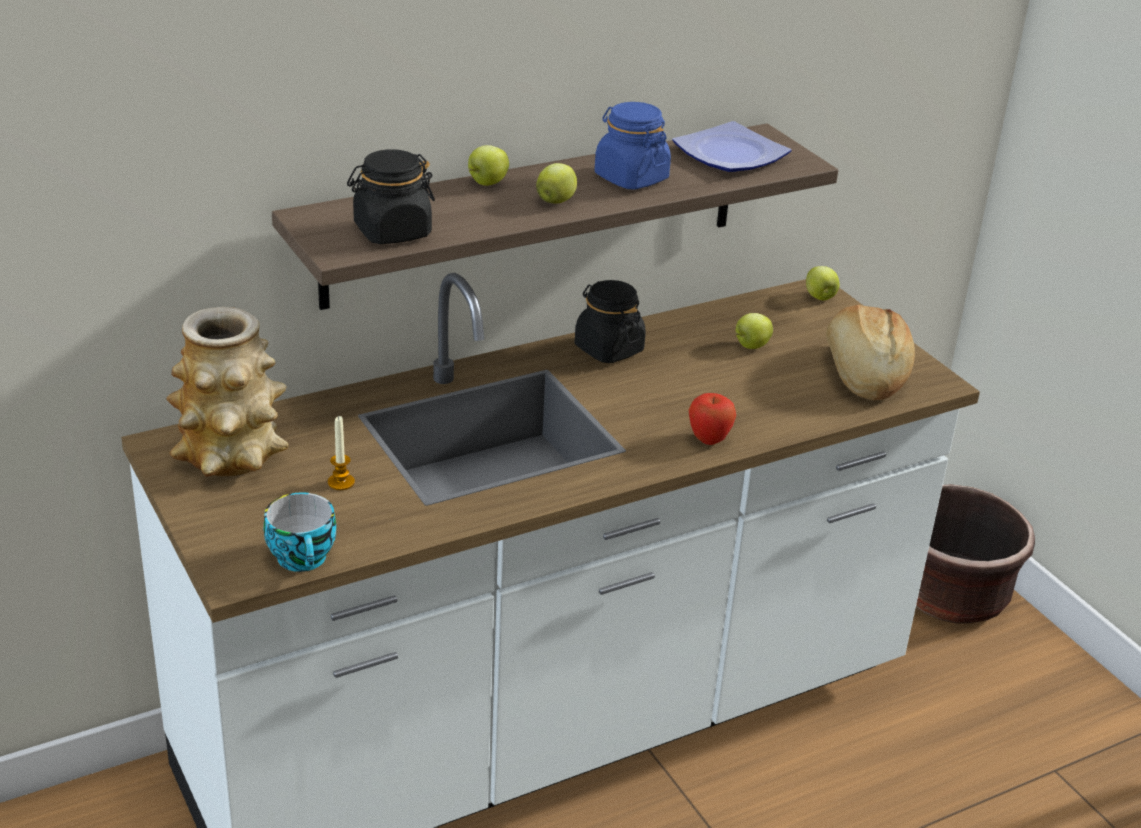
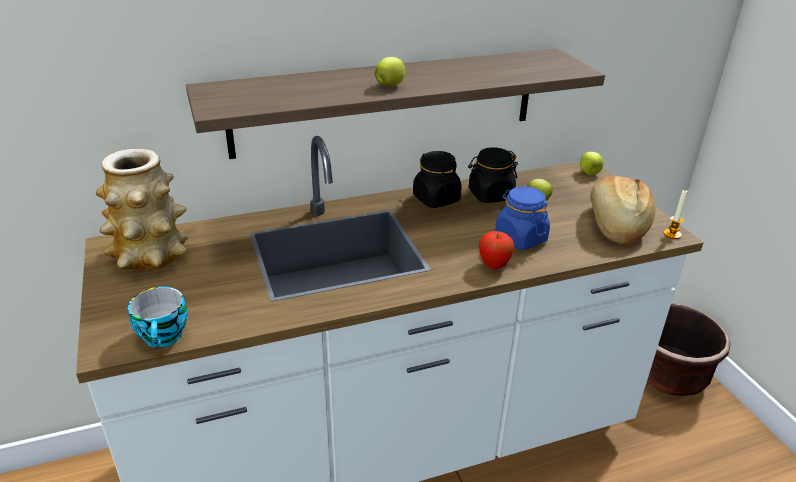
camera: 10 degrees right, 0 degrees up
candle [328,416,355,490] -> candle moved to [663,189,688,239]
black jar [347,149,435,244] -> black jar moved to [468,147,518,203]
apple [468,145,509,186] -> none
blue jar [595,102,671,190] -> blue jar moved to [495,186,550,250]
plate [672,121,791,172] -> none

